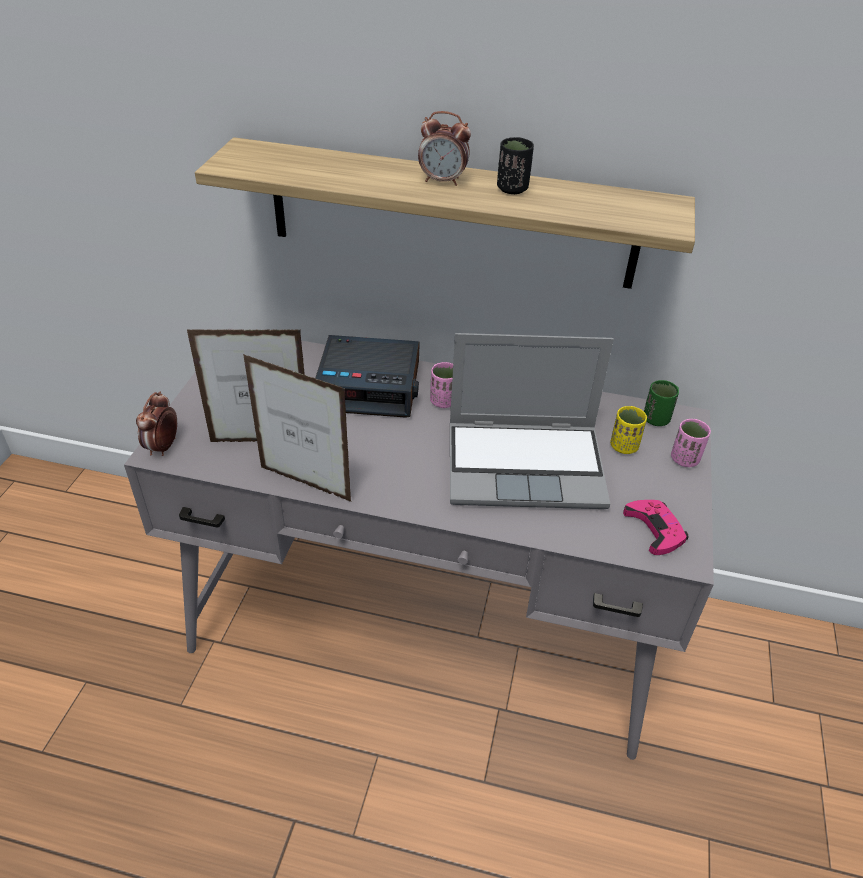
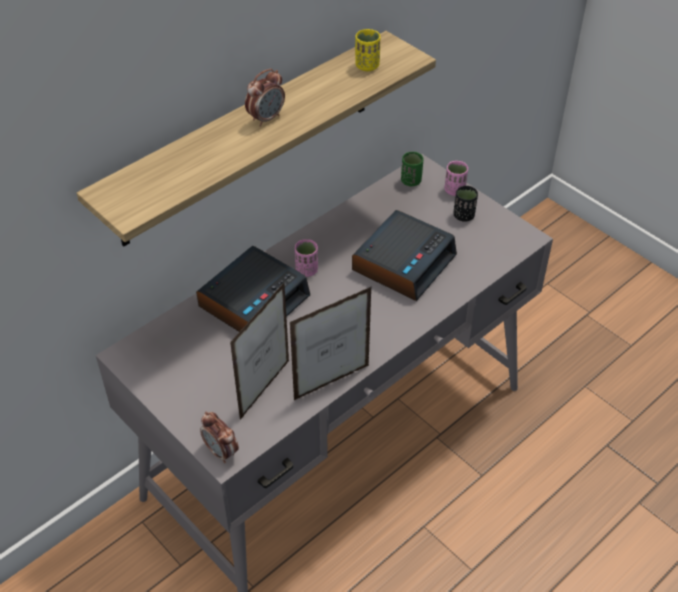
camera: 55 degrees left, 5 degrees up
laptop [450,333,614,509] -> alarm clock [352,210,457,301]
black cup [497,137,534,194] -> black cup moved to [453,186,478,222]
yellow cup [610,406,647,454] -> yellow cup moved to [355,29,381,71]
pink game controller [623,500,688,555] -> none

